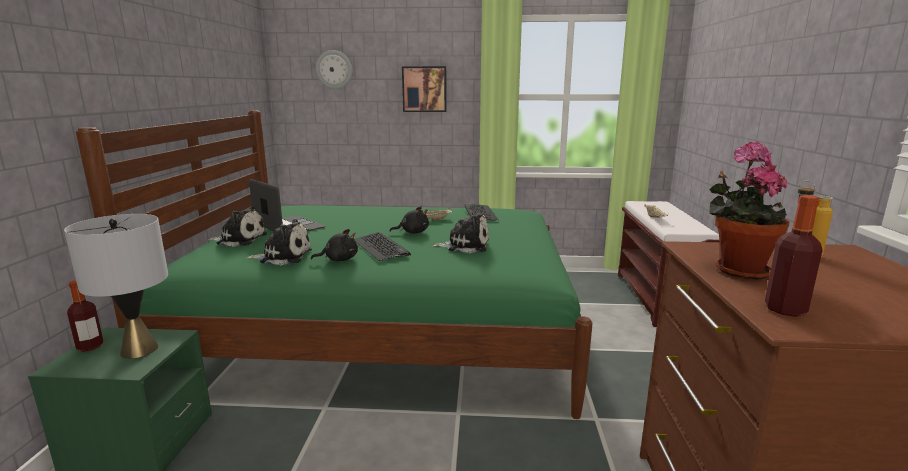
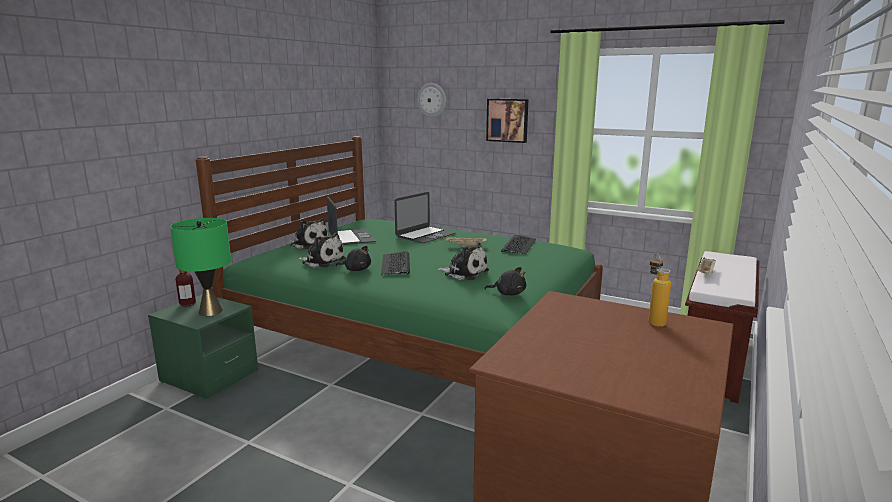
camera: 25 degrees right, 0 degrees up
grey table lamp [64,214,168,359] -> green table lamp [170,218,231,316]
black plush toy [389,206,429,234] -> black plush toy moved to [484,267,526,295]
potted plant [709,141,789,280] -> none
bottle [765,195,823,317] -> none
none -> laptop [394,192,456,243]

